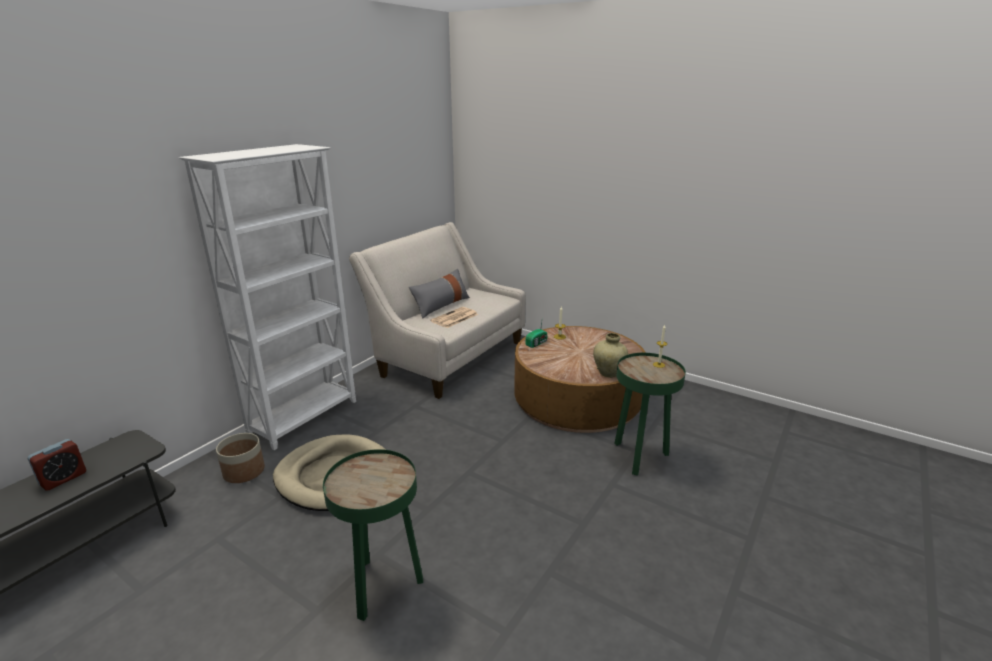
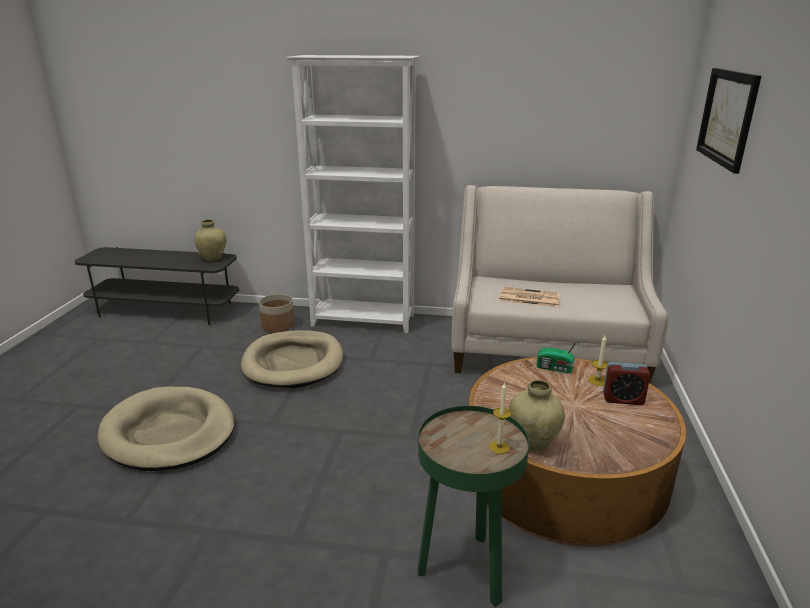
camera: 65 degrees right, 0 degrees up
alarm clock [27,439,86,491] -> alarm clock moved to [603,362,650,405]
green side table [323,449,423,621] -> beige dog bed [98,387,235,471]
grey pillow [409,269,470,319] -> none
none -> beige vase [194,219,226,261]
none -> picture [696,68,762,174]

